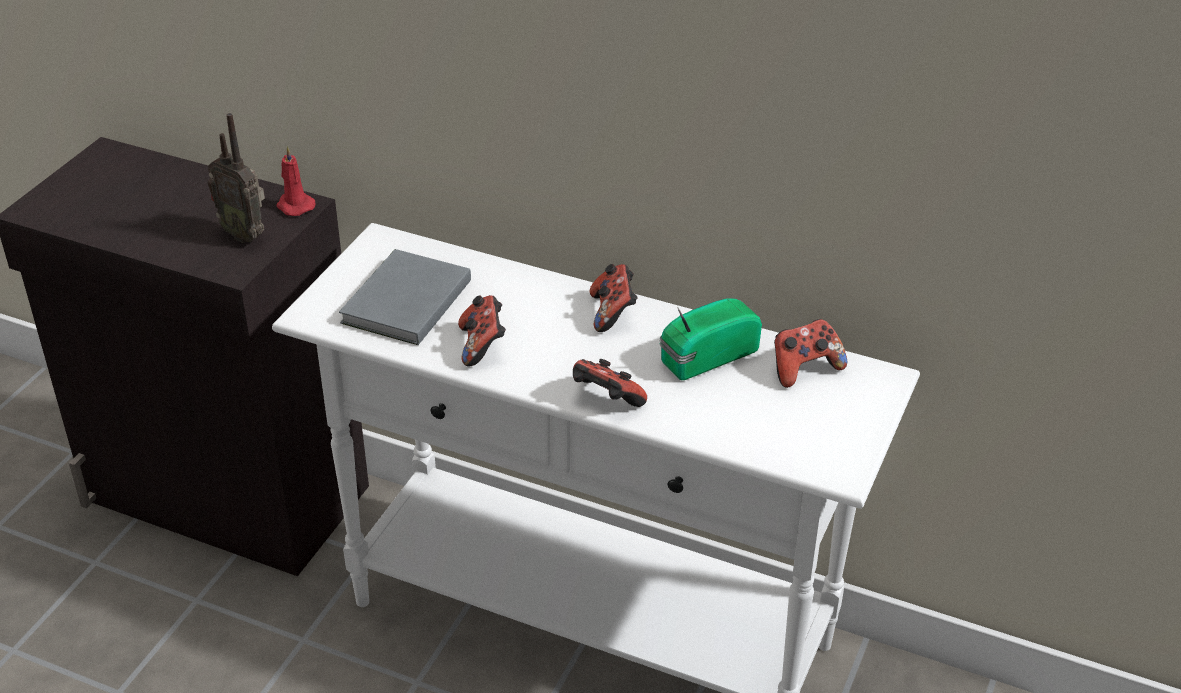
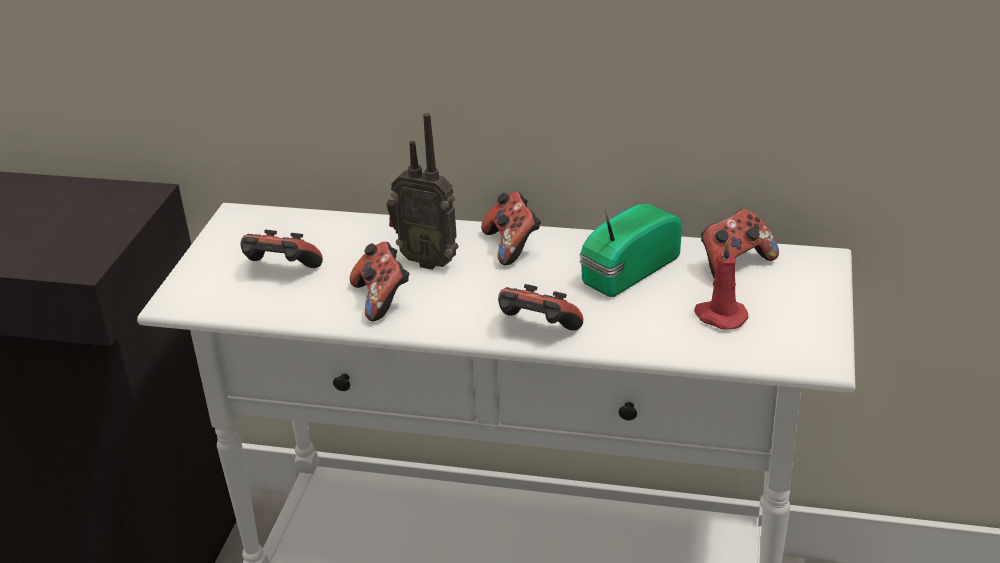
camera: 10 degrees left, 5 degrees down
radio [207,113,265,243] -> radio moved to [386,113,458,270]
red candle [276,146,316,216] -> red candle moved to [694,241,749,330]
grey book [339,249,471,345] -> game controller [240,230,323,268]

